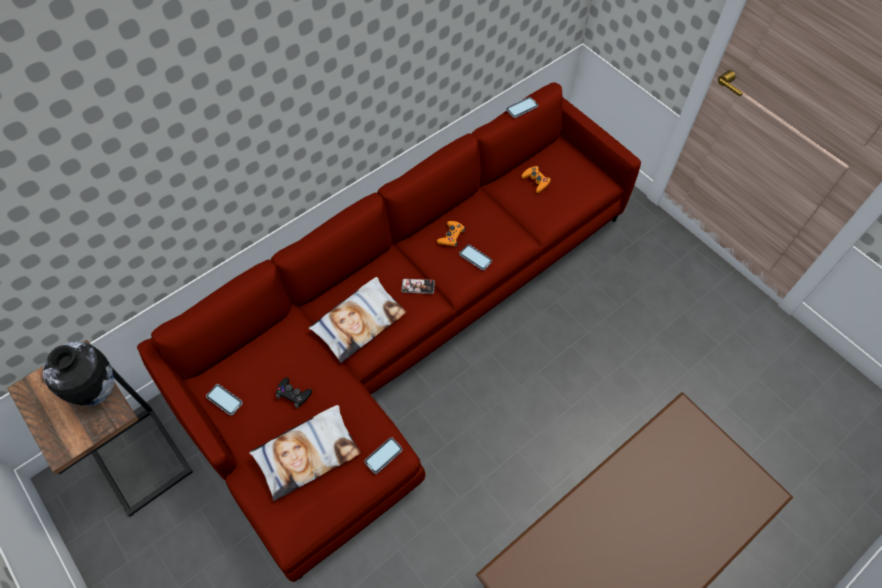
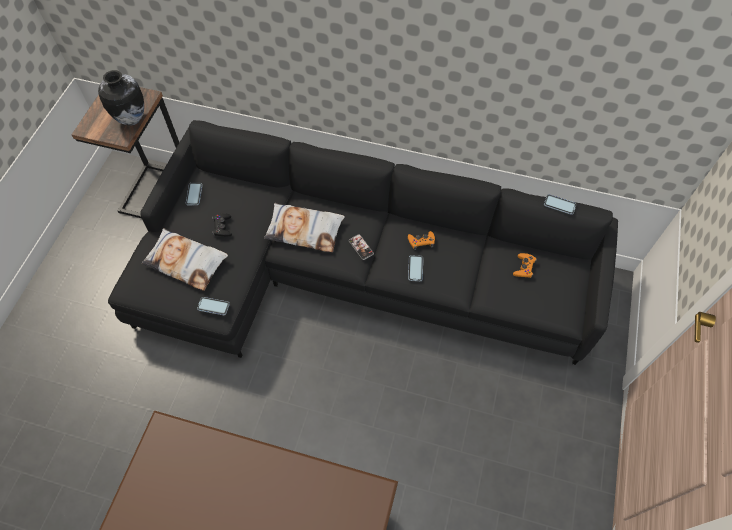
camera: 55 degrees right, 0 degrees up
red sofa [137,82,641,582] -> black sofa [108,120,618,365]

